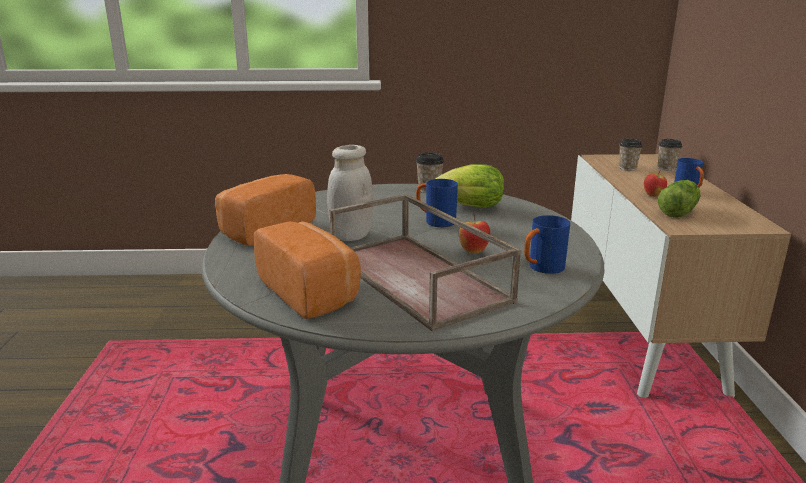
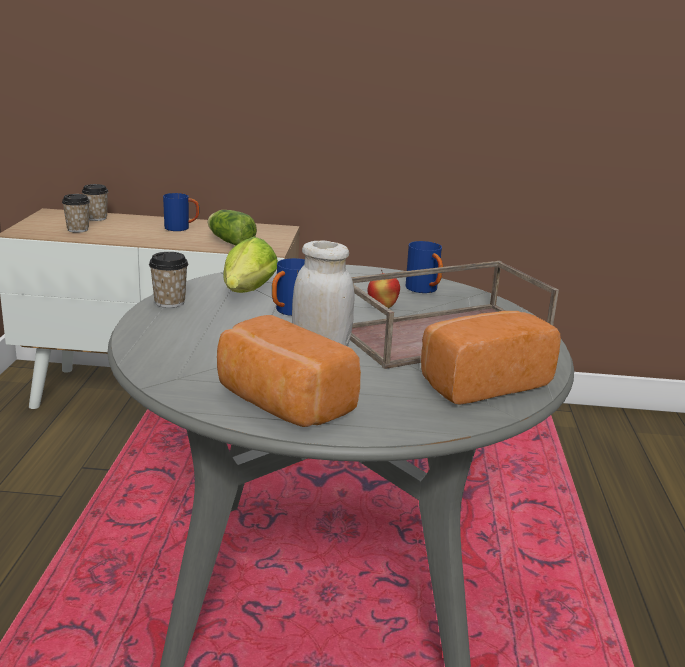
camera: 85 degrees left, 0 degrees up
apple [644,171,667,196] -> none

